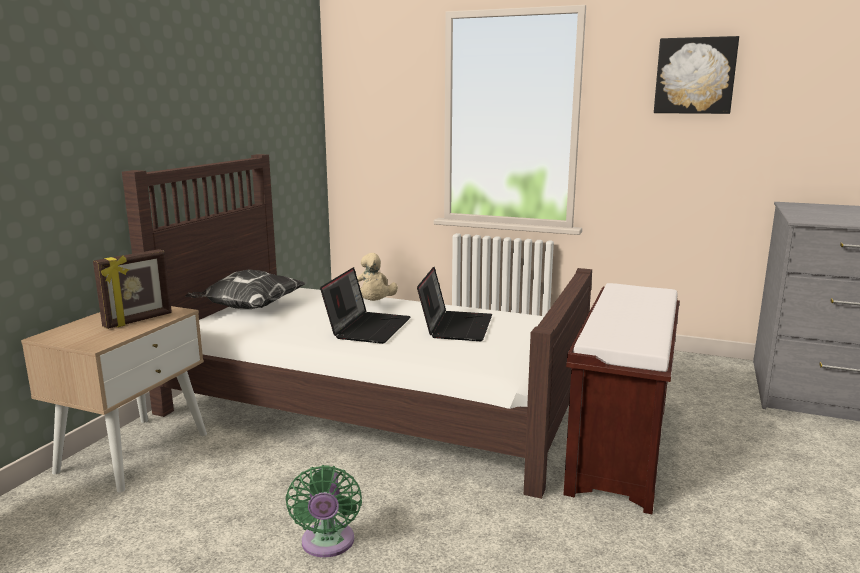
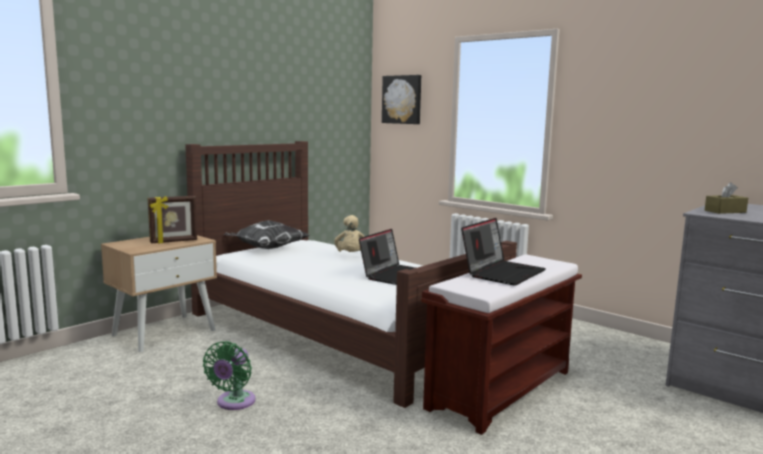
camera: 20 degrees right, 5 degrees down
laptop [320,267,411,344] -> laptop moved to [461,218,546,286]
picture [654,36,739,114] -> picture moved to [382,75,421,124]
none -> brown tissue box [705,182,748,214]

